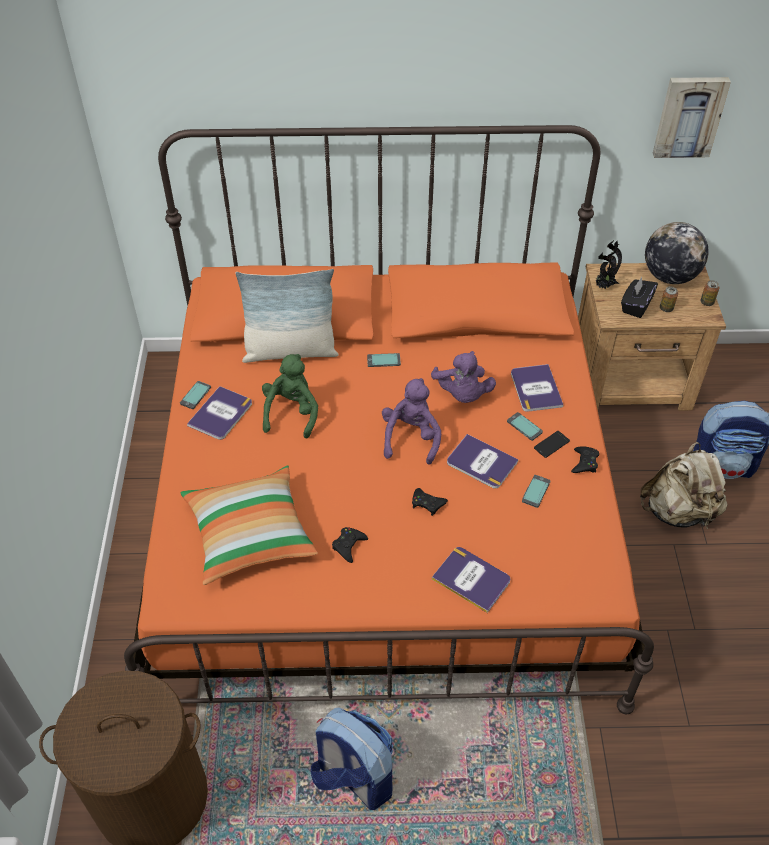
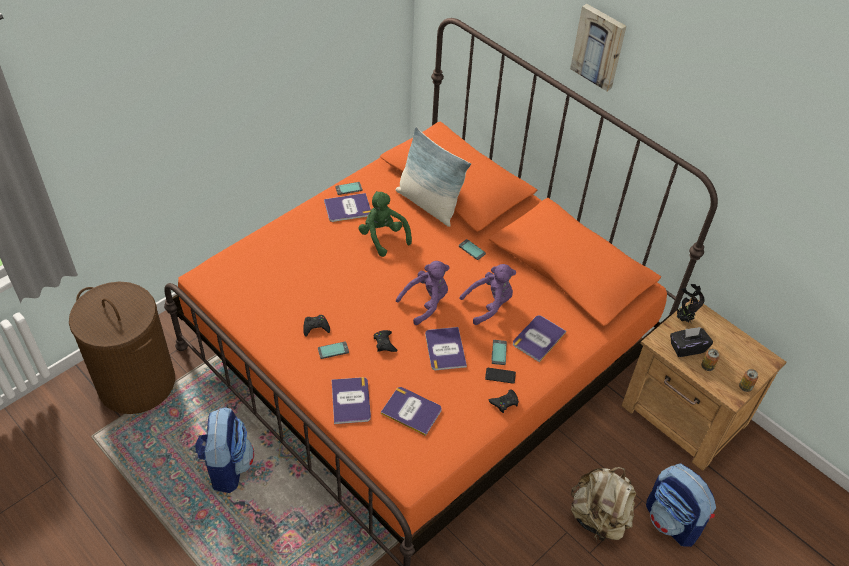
camera: 45 degrees right, 0 degrees up
pillow [180,466,318,585] -> none
green plush toy [262,354,318,439] -> green plush toy turned 90 degrees counterclockwise [358,191,412,257]
purple plush toy [431,351,496,403] -> purple plush toy turned 150 degrees counterclockwise [459,264,516,325]
phone [522,475,550,508] -> phone moved to [318,341,349,359]
globe [645,222,709,284] -> none
picture [653,77,731,158] -> picture moved to [570,4,626,92]
none -> book [381,387,442,436]

